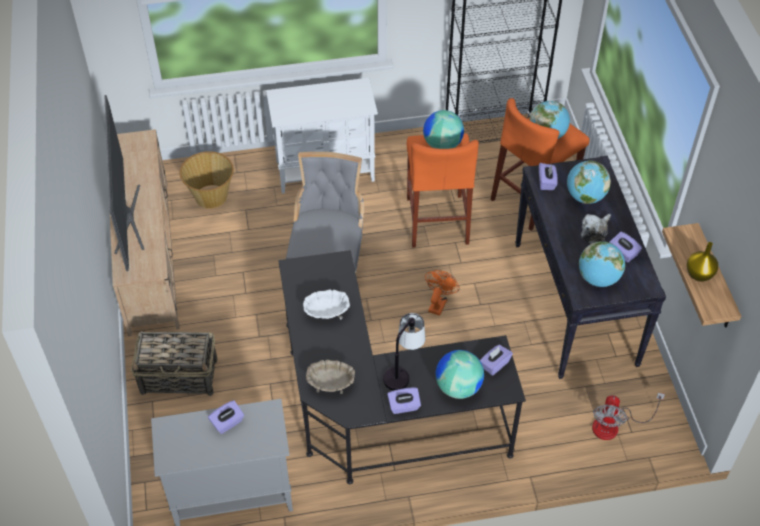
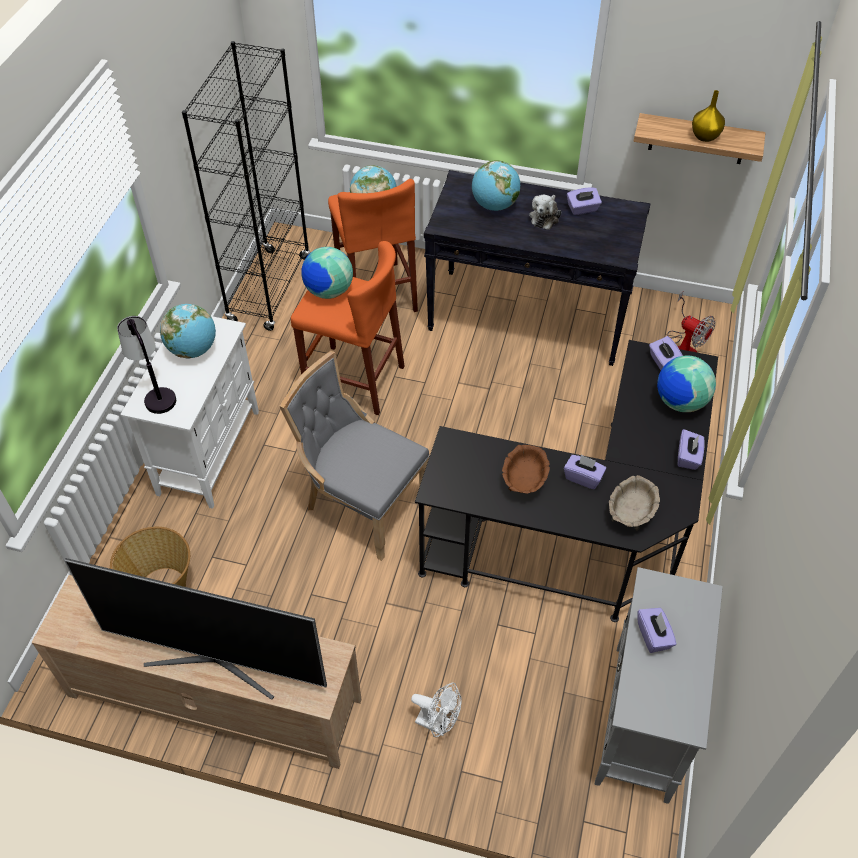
camera: 65 degrees left, 0 degrees up
basket [131,332,217,396] -> white fan [411,682,462,737]
white bowl [303,290,350,320] -> brown bowl [502,445,550,494]
table lamp [383,313,425,391] -> table lamp moved to [117,316,176,414]
orange fan [425,270,460,316] -> none
purple tissue box [539,163,558,190] -> purple tissue box moved to [564,455,606,489]
globe [579,241,625,287] -> globe moved to [160,304,216,358]
plush toy [581,214,611,244] -> plush toy turned 45 degrees clockwise [529,194,561,230]

